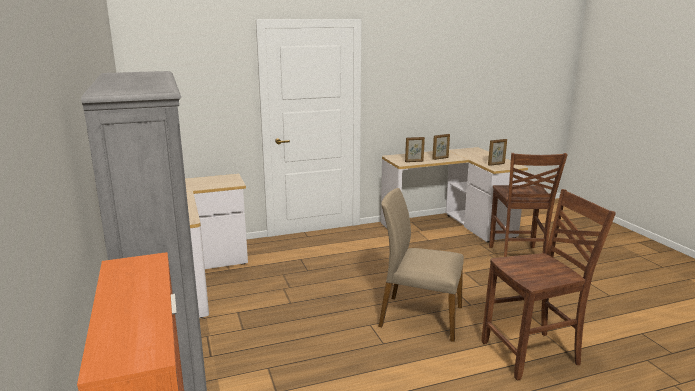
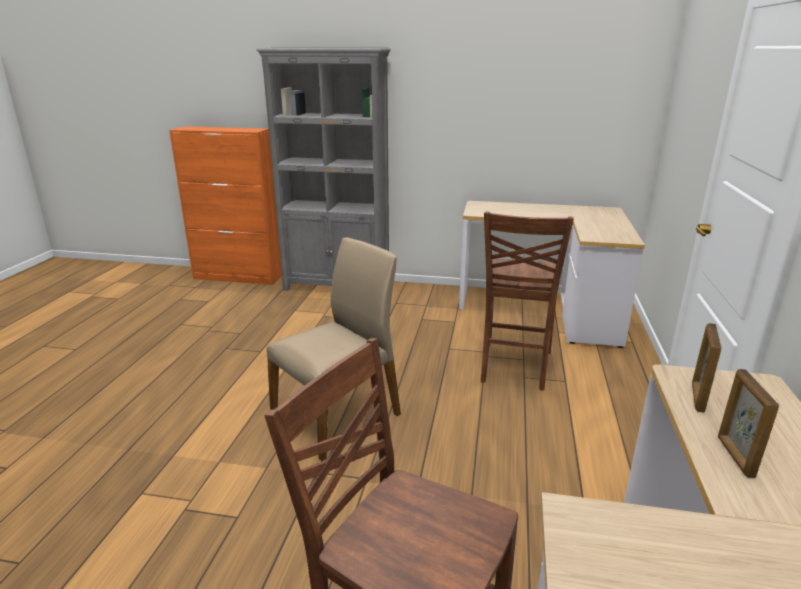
camera: 120 degrees right, 5 degrees up
brown chair [481,189,616,380] -> brown chair moved to [481,211,574,391]
picture frame [488,139,507,166] -> none

